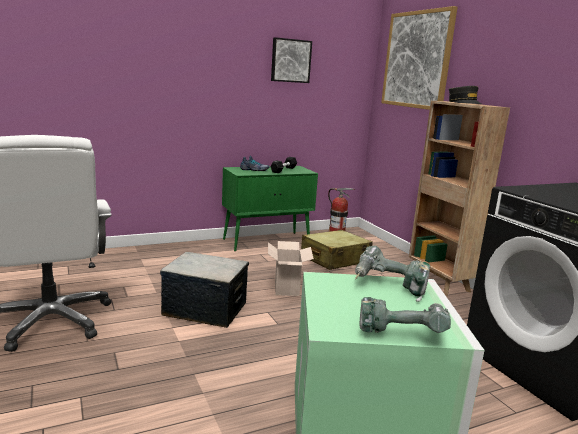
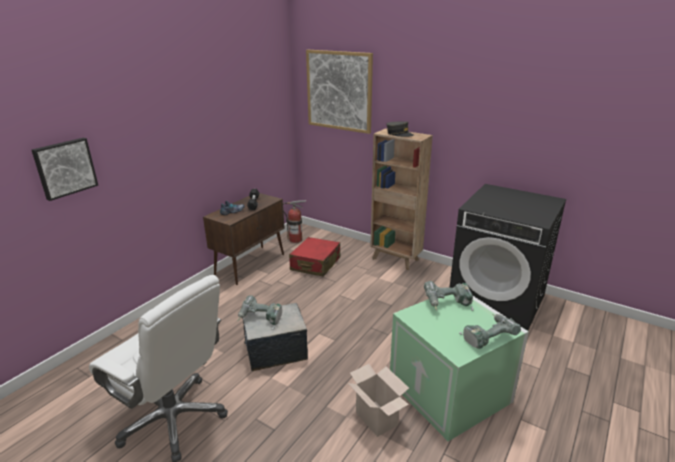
camera: 30 degrees left, 10 degrees up
green cabinet [222,166,318,251] -> brown cabinet [203,193,285,285]
cardboard box [268,241,314,296] -> cardboard box moved to [348,364,409,437]
picture [271,37,312,83] -> picture moved to [32,138,98,201]
beige suitcase [301,230,373,270] -> red suitcase [289,237,341,277]
none -> power drill [237,295,282,330]

